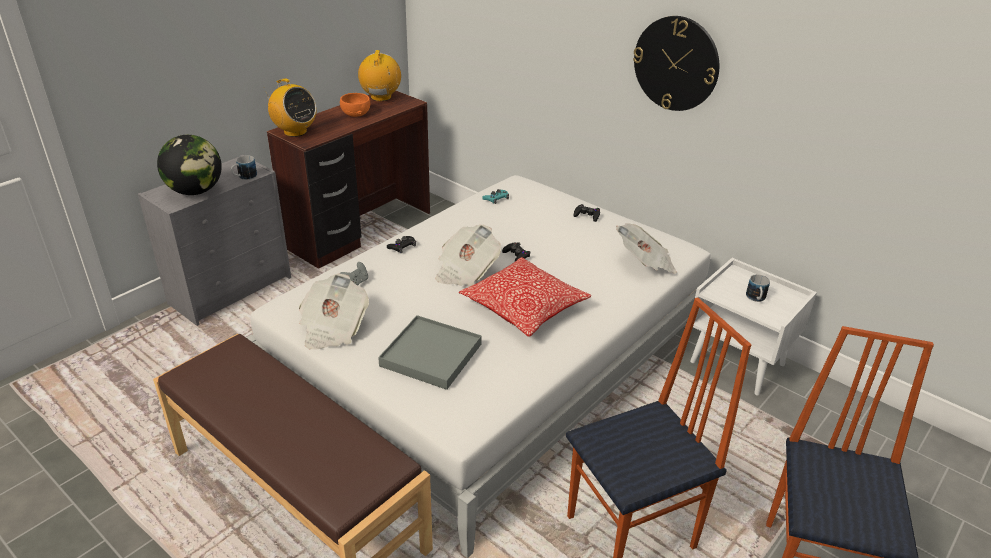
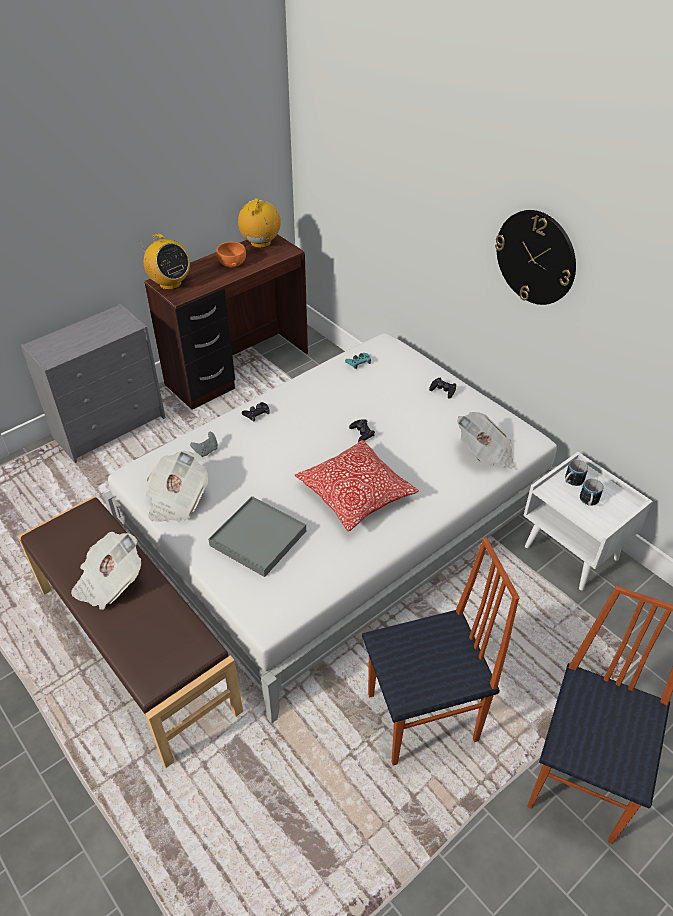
camera: 10 degrees right, 10 degrees up
globe [157,135,222,195] -> none
mug [231,155,257,180] -> mug moved to [565,459,588,486]
newspaper [436,225,501,287] -> newspaper moved to [71,532,141,610]

